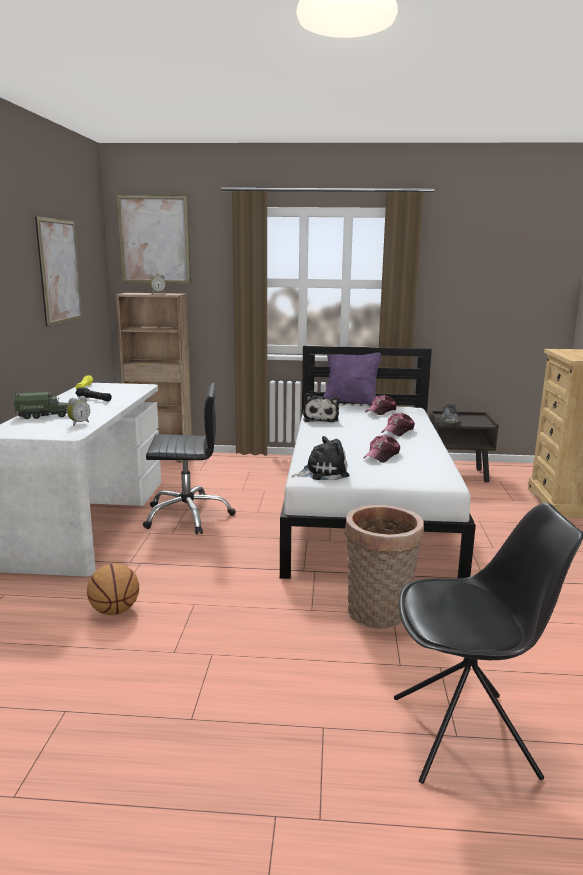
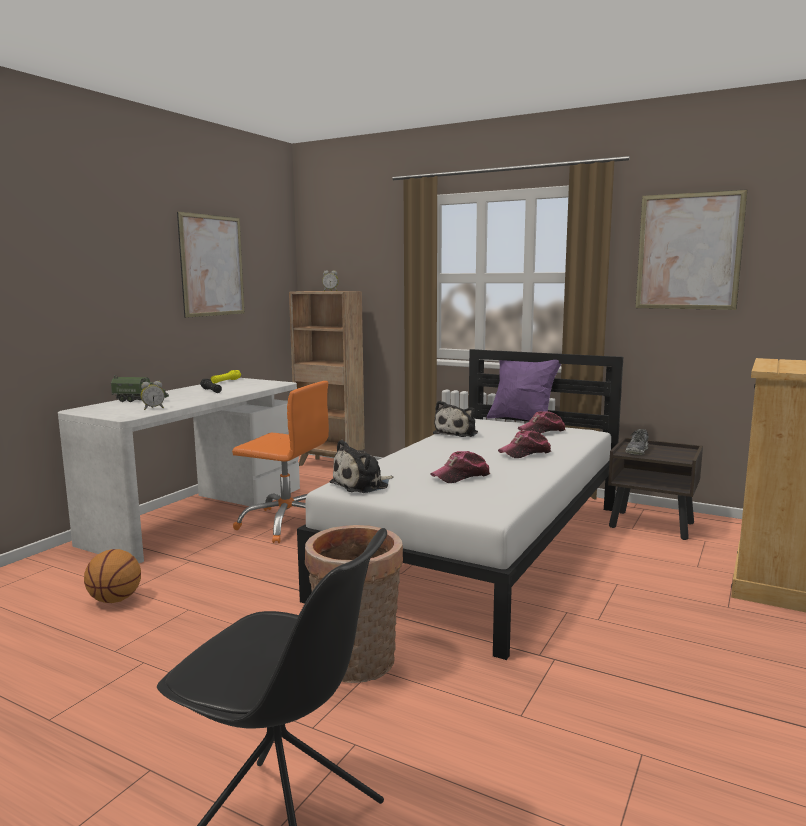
camera: 25 degrees right, 5 degrees down
picture [117,195,191,284] -> picture moved to [635,189,747,310]
black office chair [143,383,235,535] -> orange office chair [232,381,329,543]
plush toy [291,436,350,480] -> plush toy turned 135 degrees clockwise [330,440,393,493]

